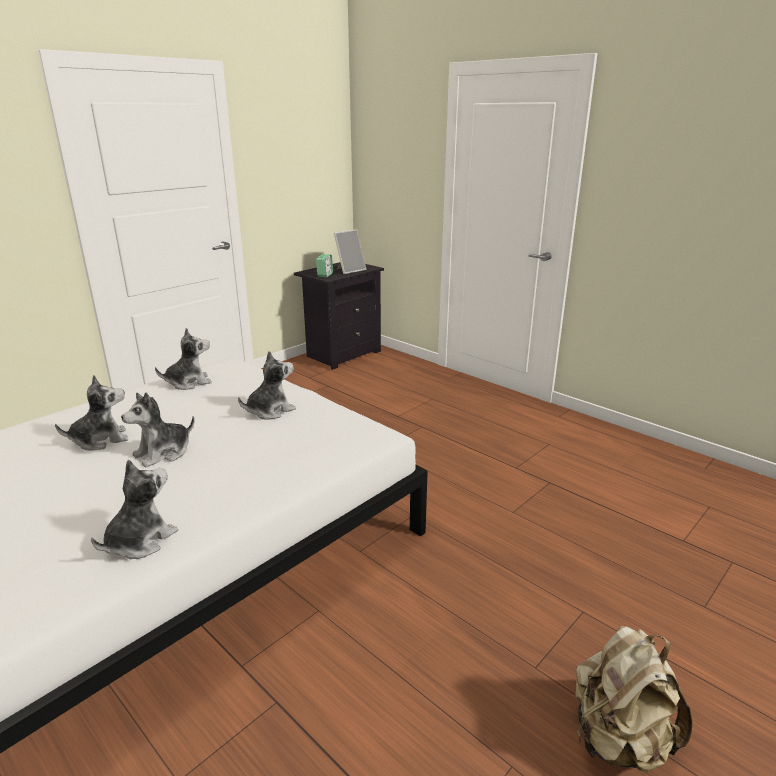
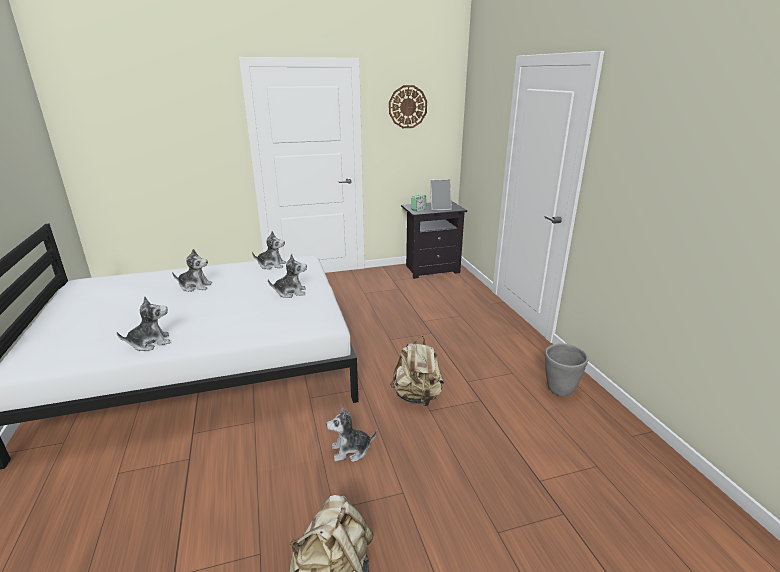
camera: 30 degrees right, 0 degrees up
plush toy [121,392,195,467] -> plush toy moved to [326,406,377,462]
none -> wall clock [389,85,427,128]
none -> beige backpack [390,336,444,407]
none -> grey planter [545,343,588,396]

